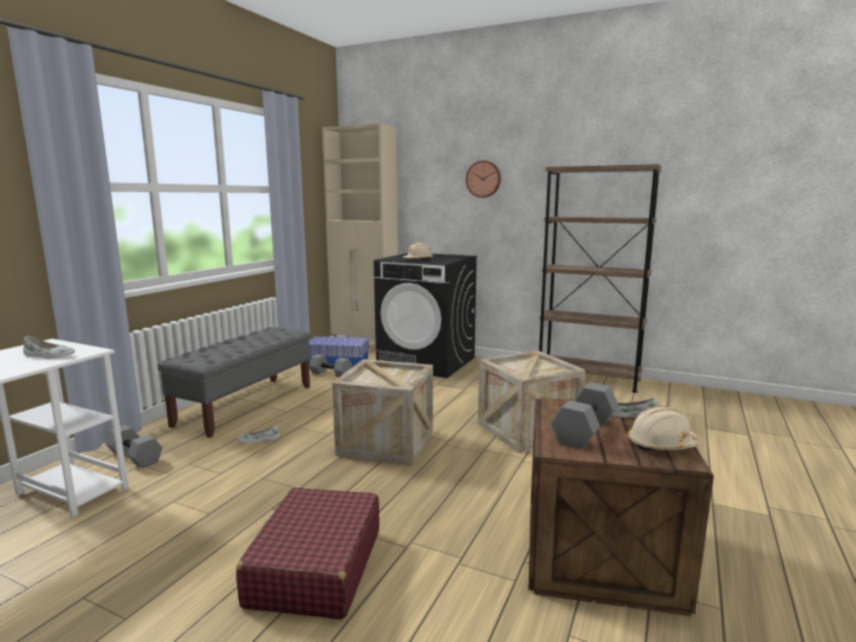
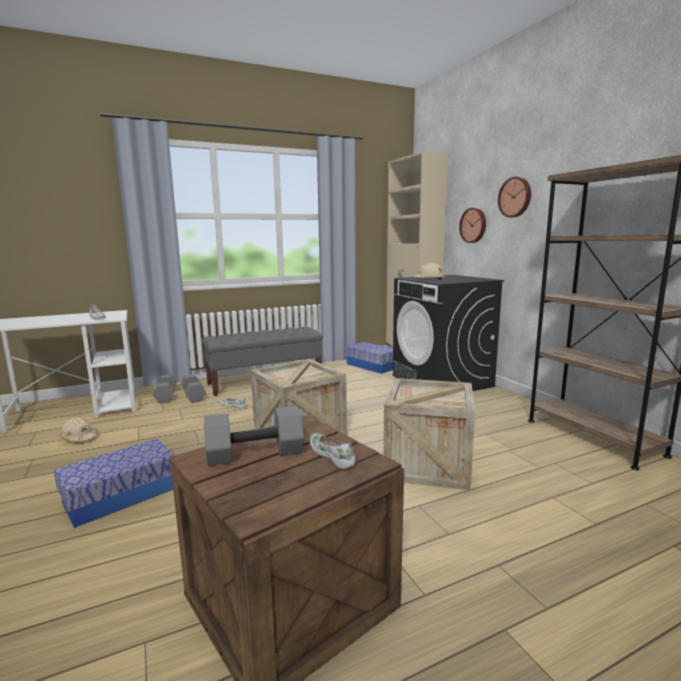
camera: 40 degrees right, 0 degrees up
red suitcase [236,488,379,620] -> storage box [54,438,176,528]
grey dumbbell [309,354,352,377] -> grey dumbbell moved to [181,374,206,403]
beige hard hat [627,406,702,450] -> beige hard hat moved to [60,417,97,442]
none -> wall clock [459,208,486,243]

